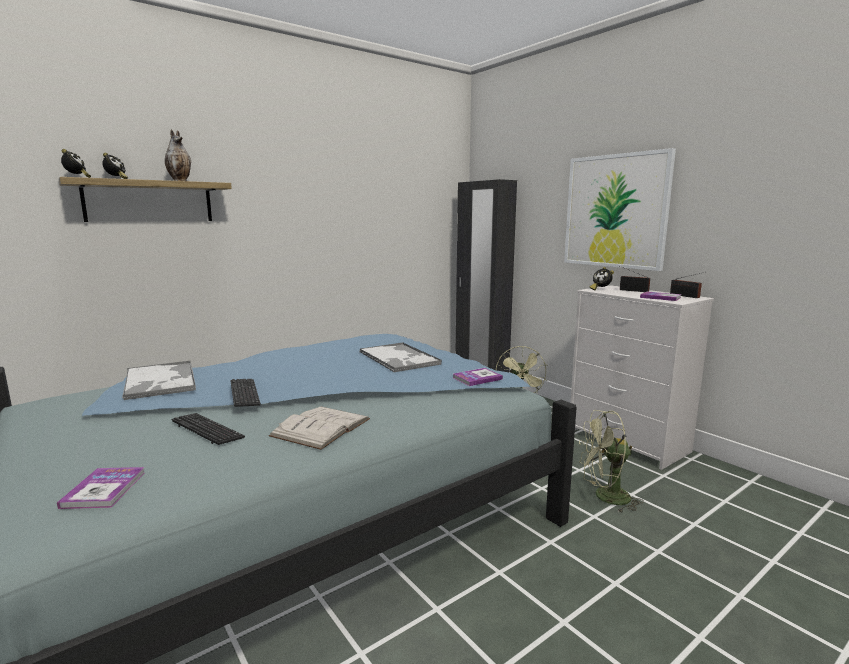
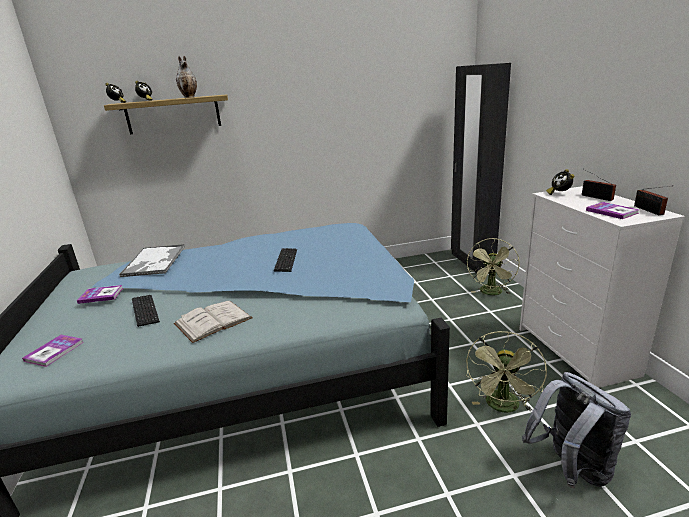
camera: 25 degrees right, 10 degrees up
keyboard [230,379,261,407] -> keyboard moved to [274,248,297,272]
tray [360,342,442,372] -> none
book [453,368,503,386] -> book moved to [77,285,123,304]
picture [564,148,676,271] -> none
green fan [579,410,644,513] -> green fan turned 90 degrees counterclockwise [466,331,547,413]
none -> grey backpack [522,372,631,488]

